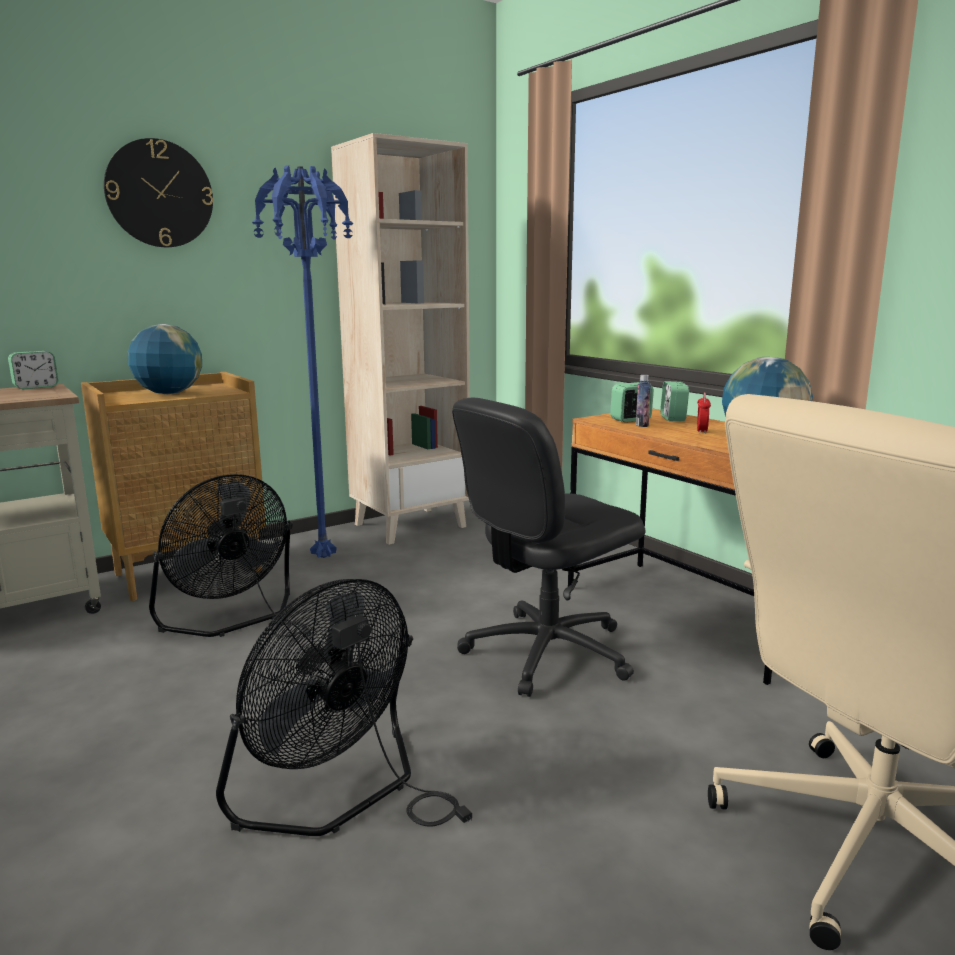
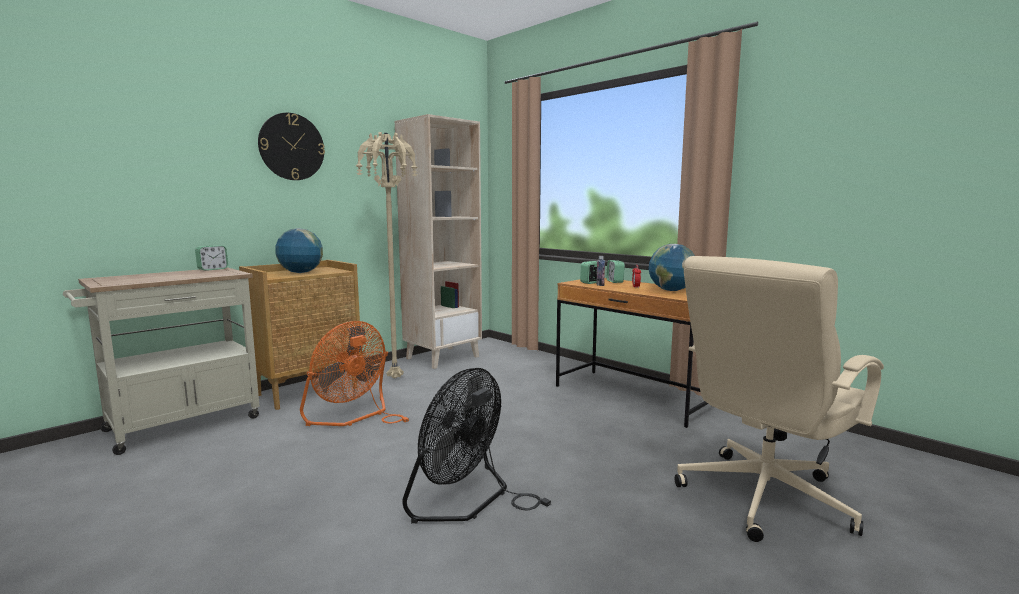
camera: 10 degrees left, 5 degrees down
black fan [149,474,311,637] -> orange fan [300,321,409,426]
blue floor lamp [252,165,353,558] -> beige floor lamp [355,132,418,378]
black office chair [452,398,646,697] -> none

